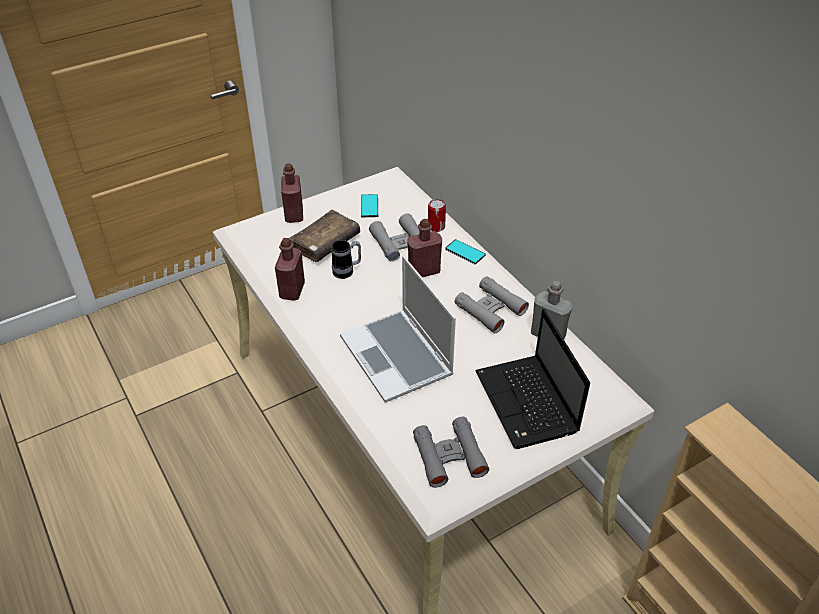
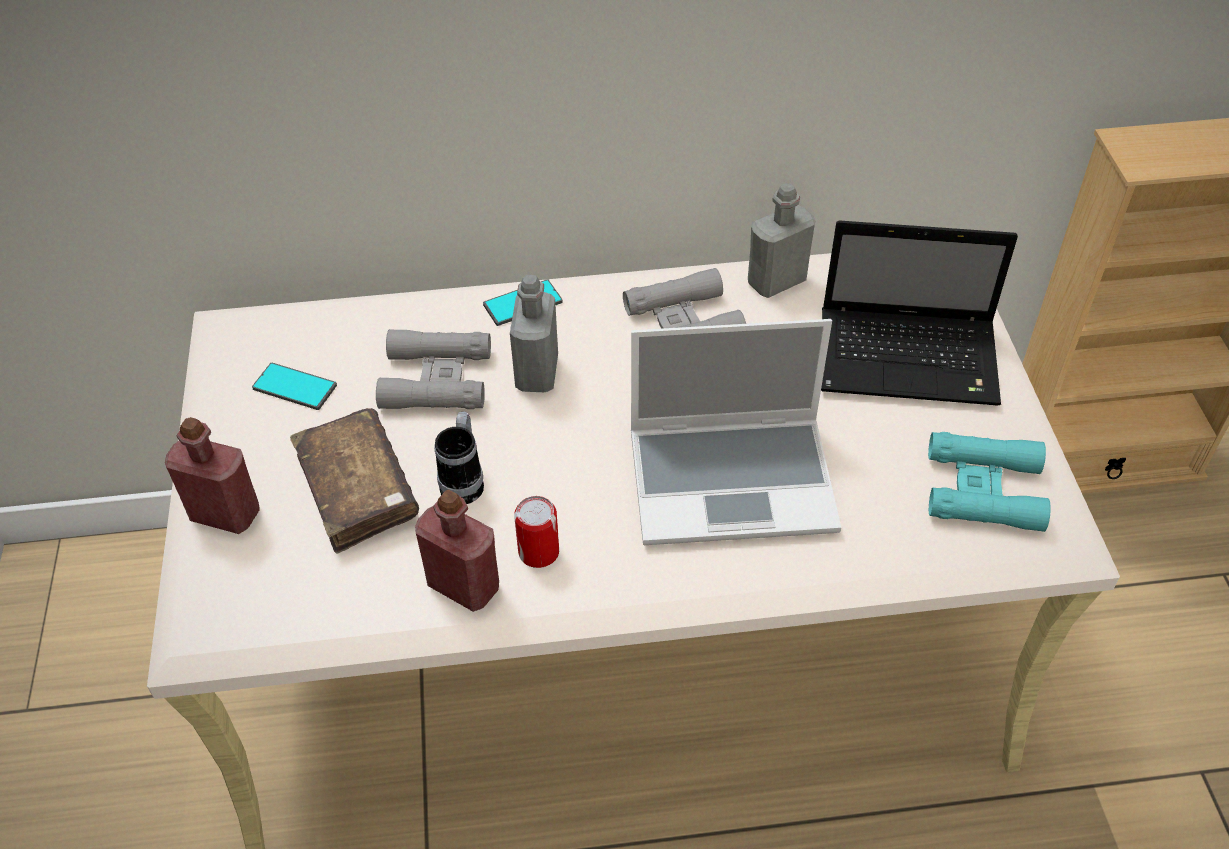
camera: 65 degrees left, 5 degrees up
red bottle [407,219,442,277] -> grey bottle [510,275,558,392]
grey binoculars [413,417,489,488] -> turquoise binoculars [928,432,1051,532]
can [428,199,446,232] -> can moved to [514,496,559,568]

